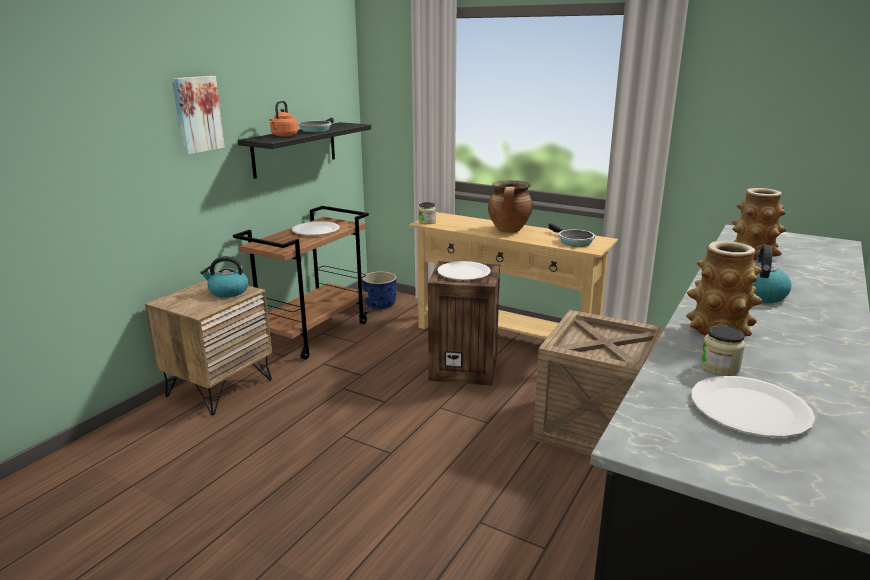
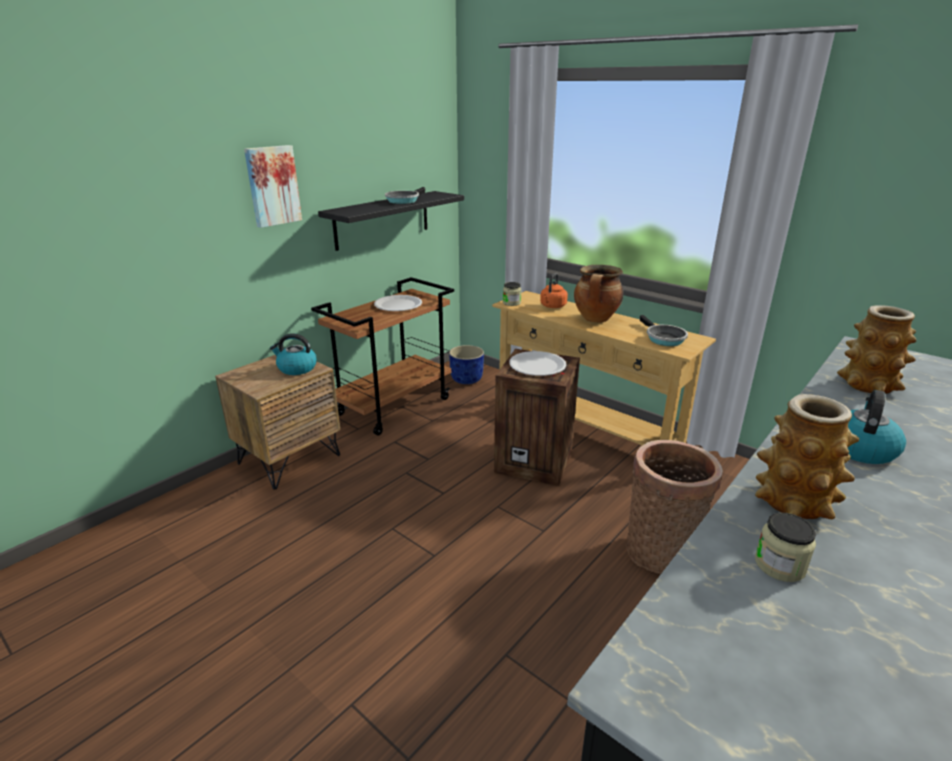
camera: 10 degrees right, 5 degrees up
orange kettle [269,101,298,137] -> orange kettle moved to [540,273,568,308]
crate [533,310,665,456] -> basket [626,440,723,574]
white plate [691,376,815,437] -> none

